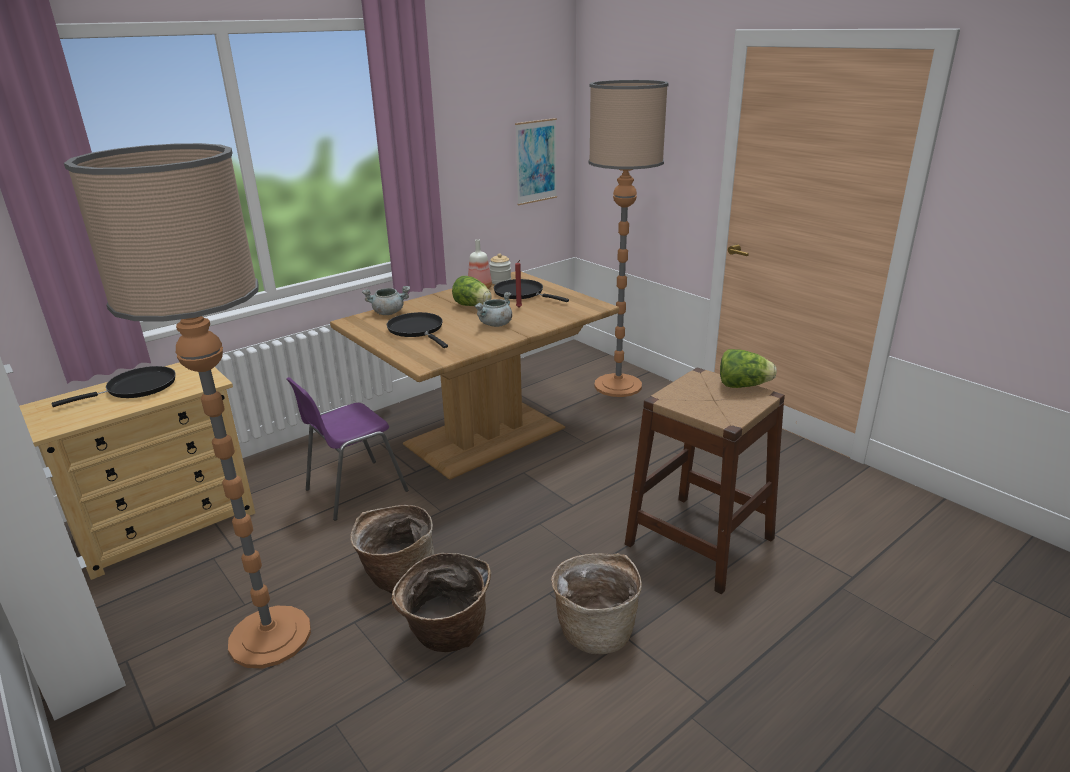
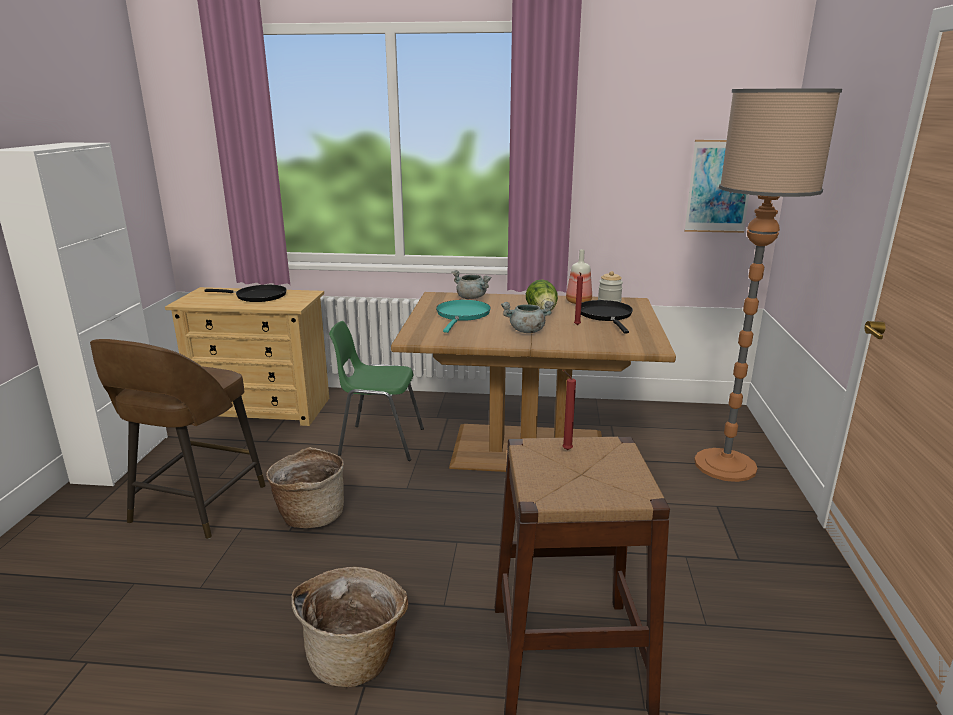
camera: 45 degrees right, 5 degrees down
floor lamp [64,143,311,668] -> brown stool [90,339,266,539]
purple chair [286,377,408,521] -> green chair [329,321,424,461]
black frying pan [387,312,448,348] -> turquoise frying pan [436,300,491,333]
basket [392,553,491,652] -> none
lettuce [720,349,777,388] -> none
none -> red candle [562,370,576,450]

